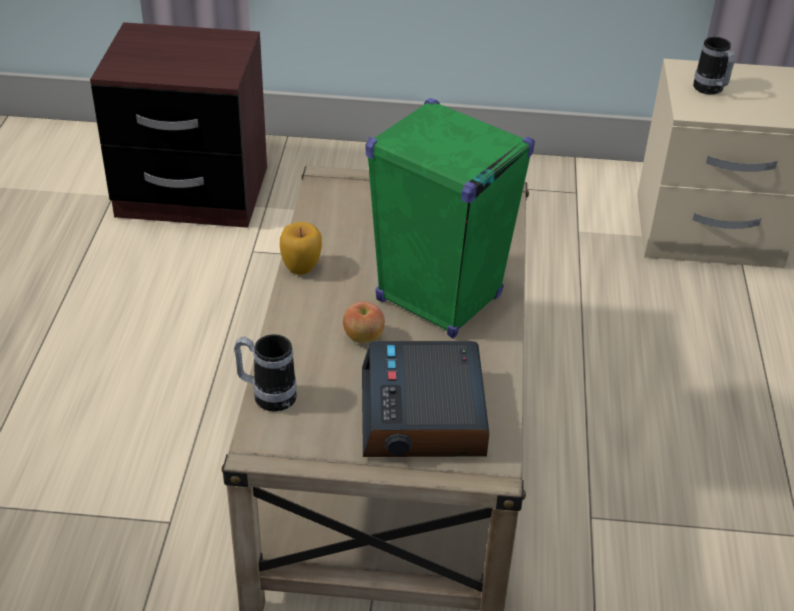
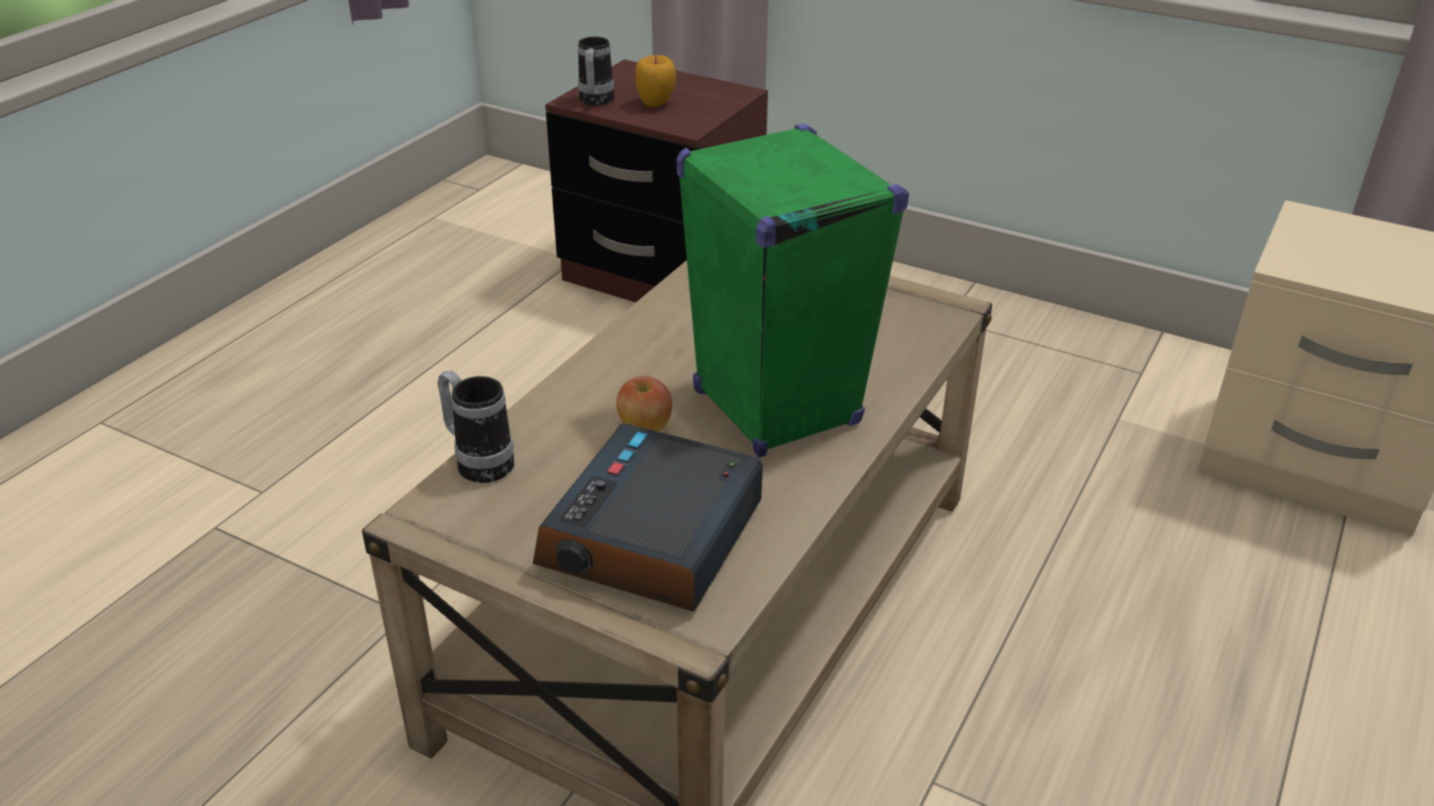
camera: 25 degrees right, 5 degrees down
apple [280,222,322,275] -> apple moved to [635,55,676,107]
mug [693,37,735,95] -> mug moved to [578,37,614,106]

